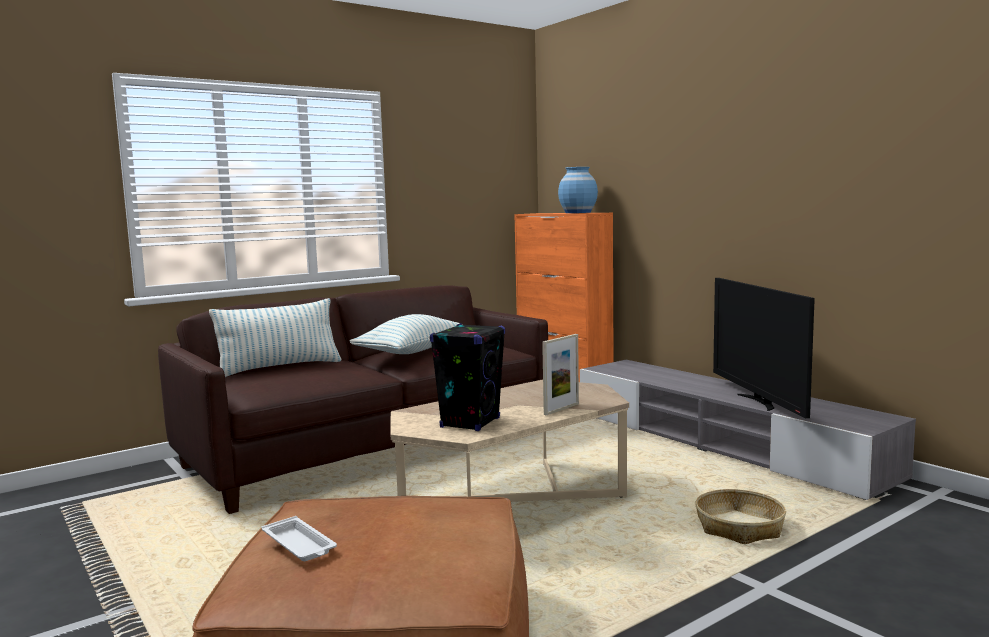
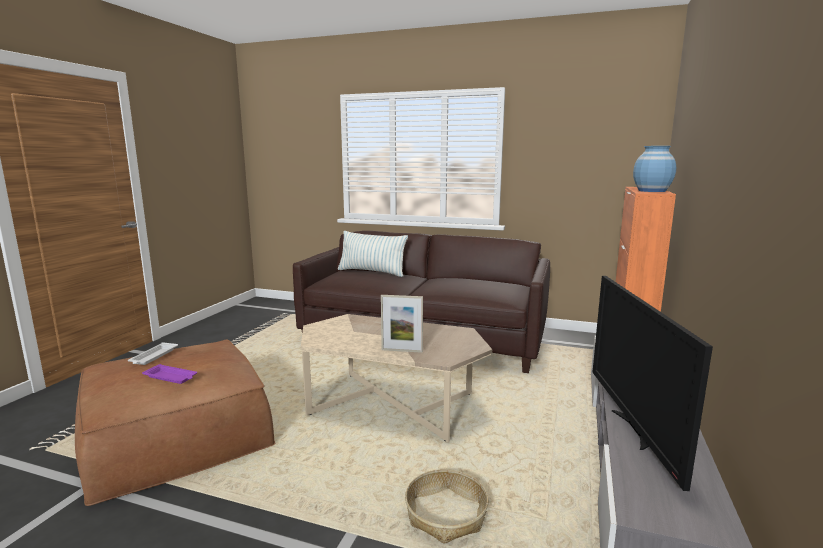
camera: 55 degrees right, 5 degrees up
pillow [350,314,460,354] -> none
black speaker [430,323,505,431] -> none
television [713,278,815,418] -> television turned 45 degrees counterclockwise [592,276,713,491]
none -> purple tray [142,364,197,384]

